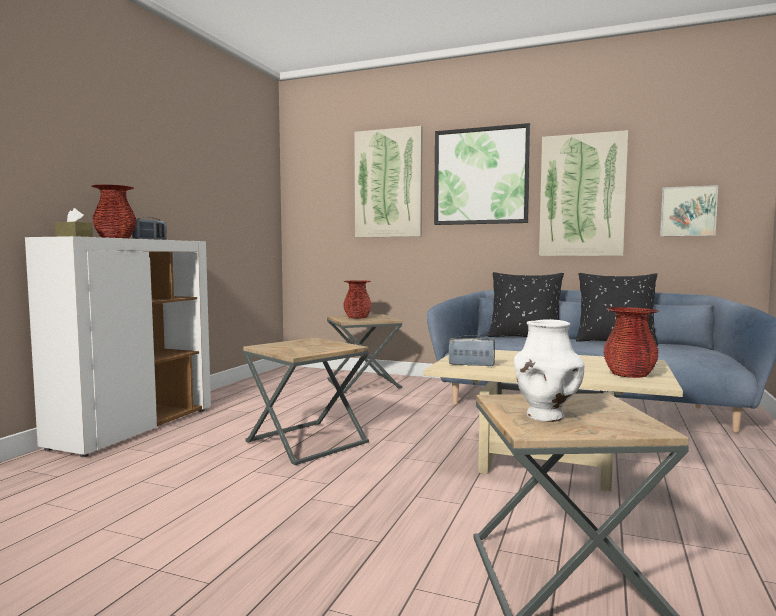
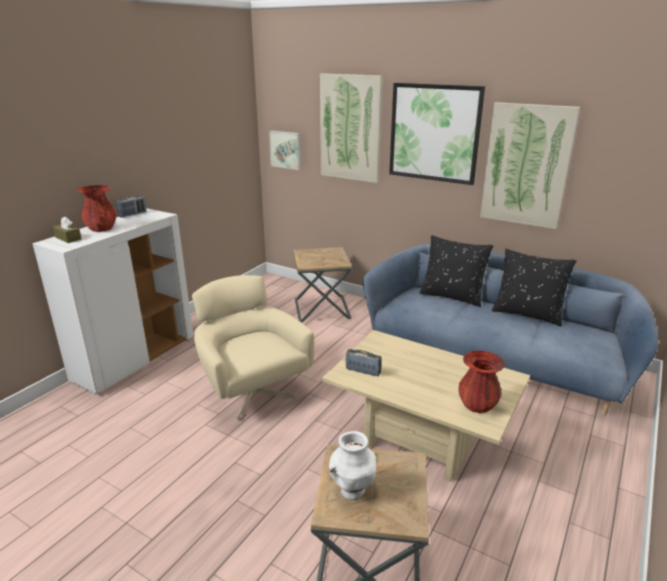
camera: 10 degrees right, 20 degrees up
brown side table [243,338,369,465] -> beige armchair [192,275,314,421]
red vase [343,280,372,319] -> none
picture [660,185,718,236] -> picture moved to [269,130,301,170]

